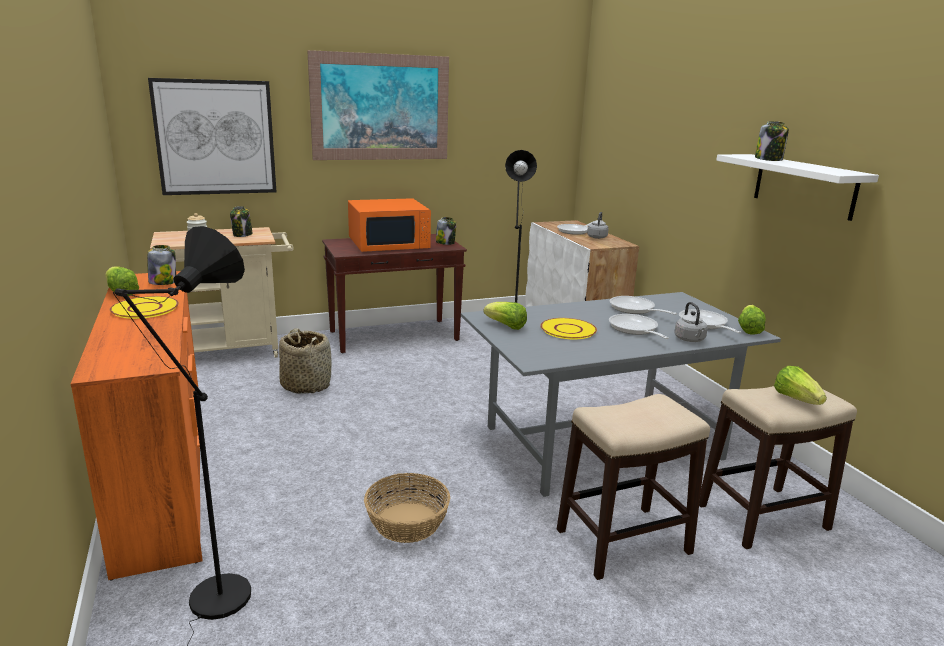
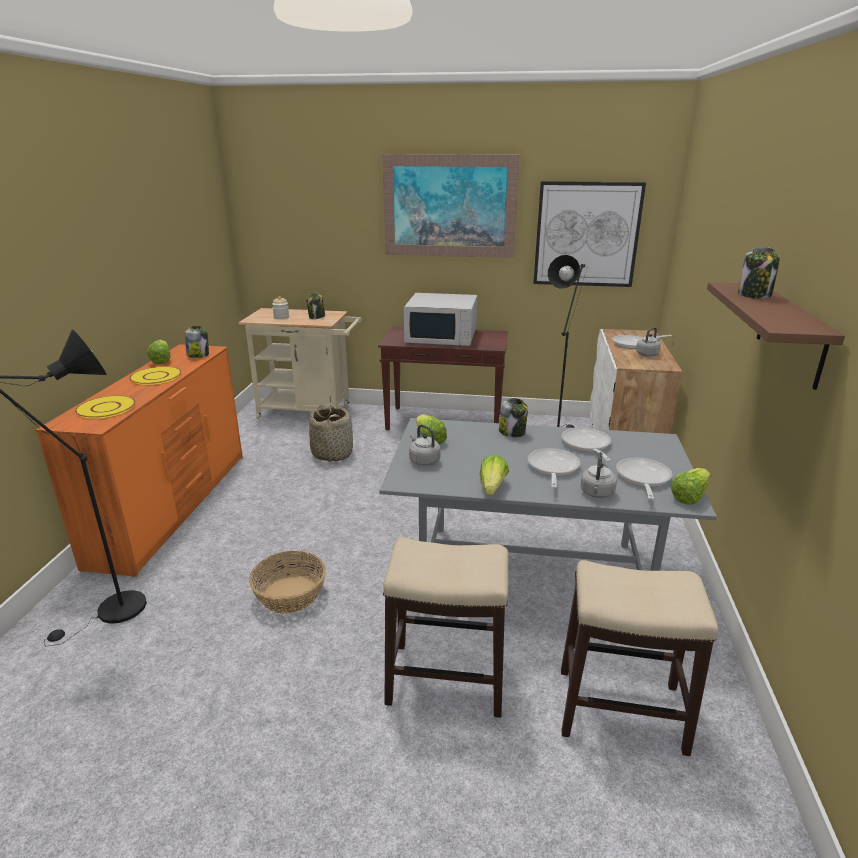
camera: 30 degrees right, 5 degrees up
picture [148,78,276,195] -> picture moved to [533,181,646,287]
orange microwave [348,198,431,252] -> white microwave [404,293,477,346]
jar [436,217,456,245] -> jar moved to [499,398,528,437]
yellow plate [540,318,597,340] -> yellow plate moved to [75,395,136,419]
white shelf [716,154,879,221] -> brown shelf [707,282,845,390]
lettuce [774,366,827,405] -> lettuce moved to [480,454,509,495]
none -> grey kettle [409,424,441,466]

